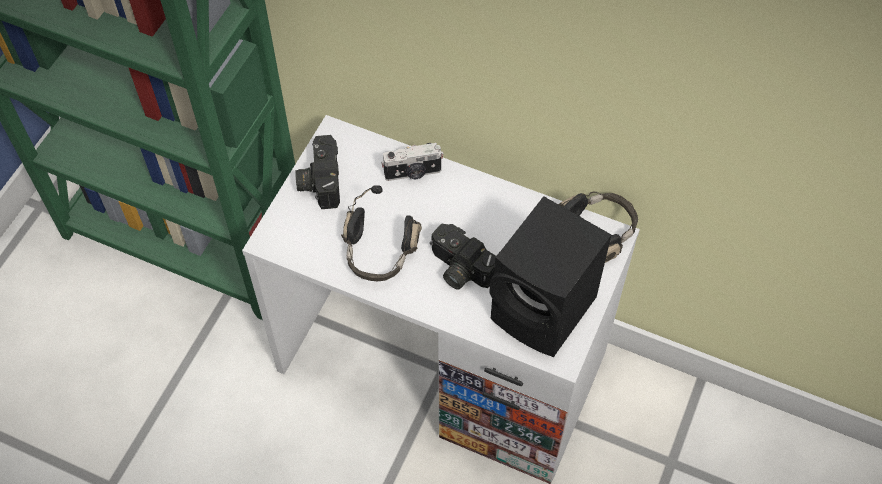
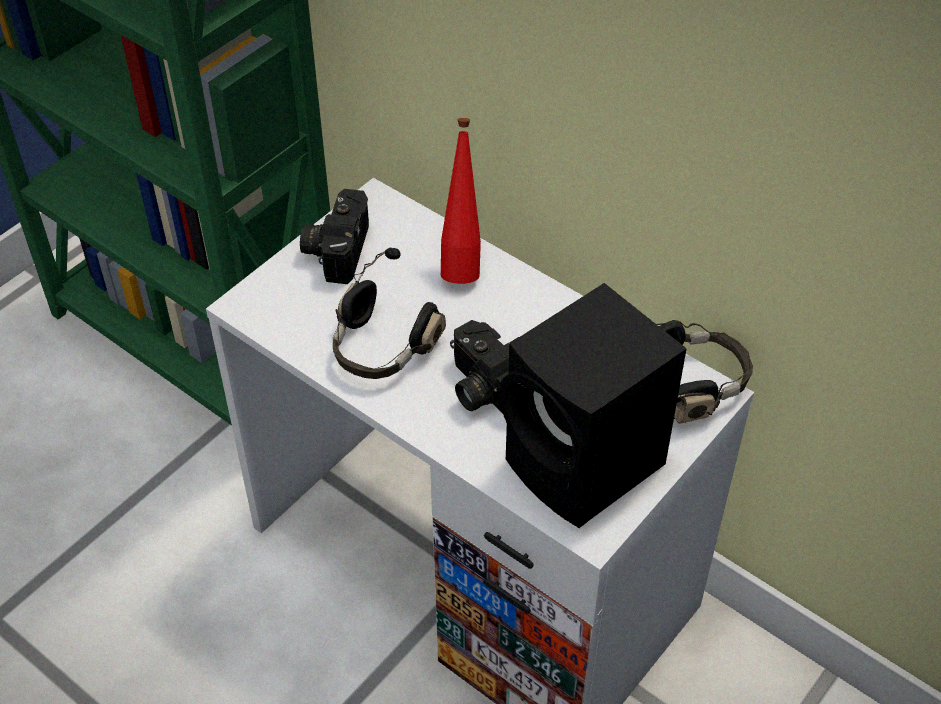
camera: 15 degrees right, 10 degrees down
camera [381,143,444,181] -> red bottle [441,118,481,284]

